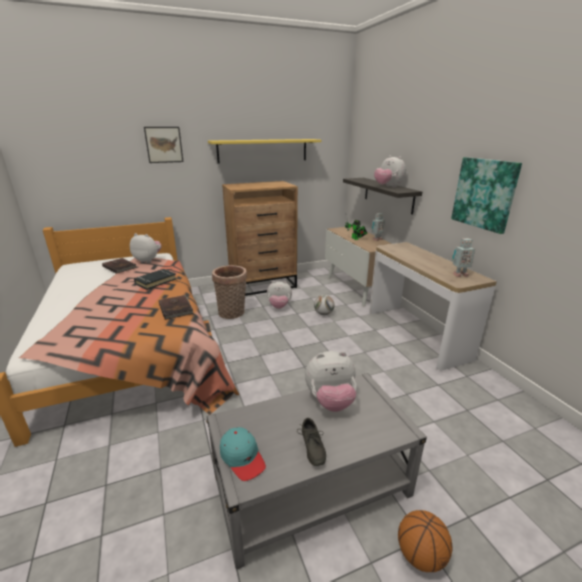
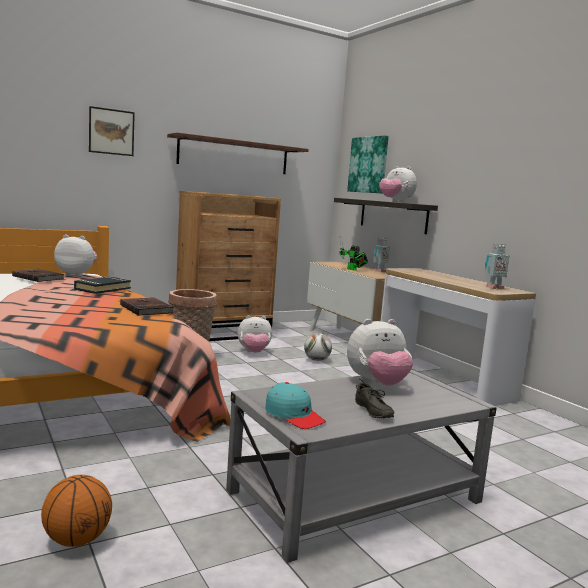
camera: 10 degrees left, 15 degrees down
yellow shelf [208,139,321,163] -> brown shelf [167,133,309,174]
basketball [398,510,452,572] -> basketball moved to [41,475,112,547]
picture [451,157,522,234] -> picture moved to [347,135,389,194]

